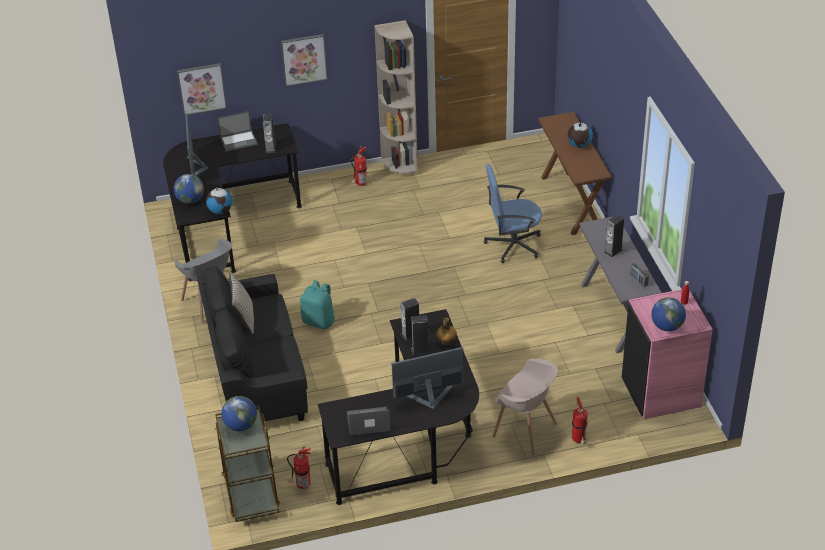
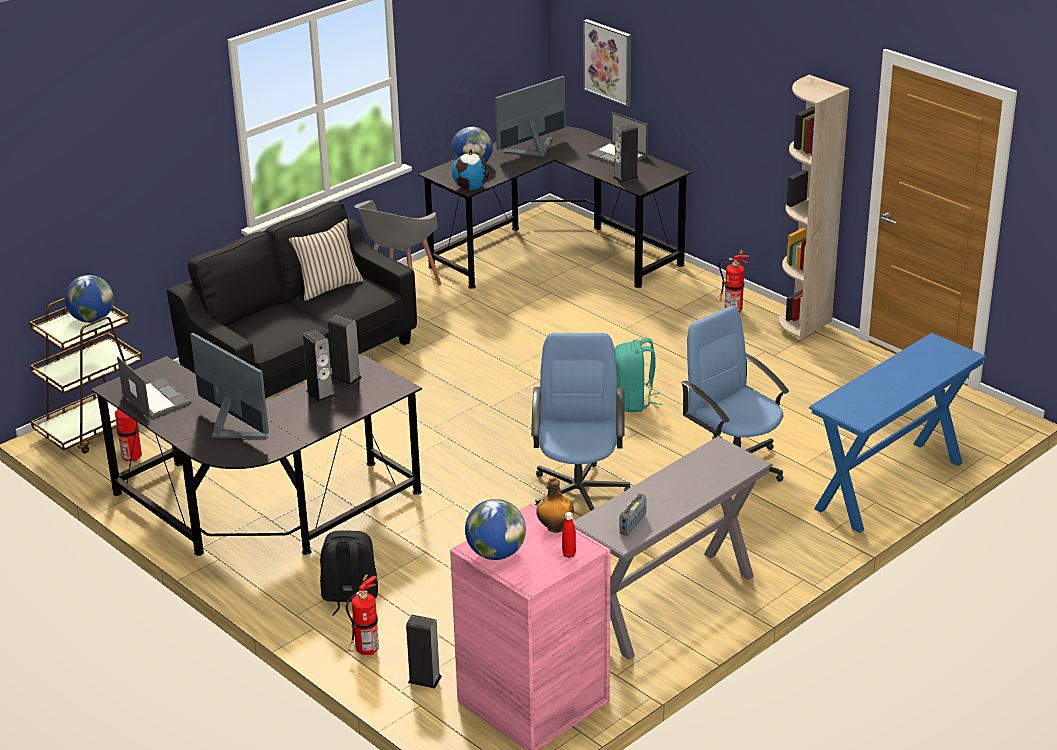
camera: 60 degrees right, 10 degrees down
picture [281,34,328,87] -> none
turquoise backpack [300,280,335,329] -> turquoise backpack moved to [614,338,663,412]
bottle [436,318,457,346] -> bottle moved to [536,477,574,533]
beige chair [492,359,558,456] -> black backpack [320,531,378,616]
brown console table [538,112,612,235] -> blue console table [809,333,986,533]
globe [567,123,593,148] -> none
speaker [604,214,624,257] -> speaker moved to [406,615,442,689]
none -> blue office chair [531,333,631,511]

